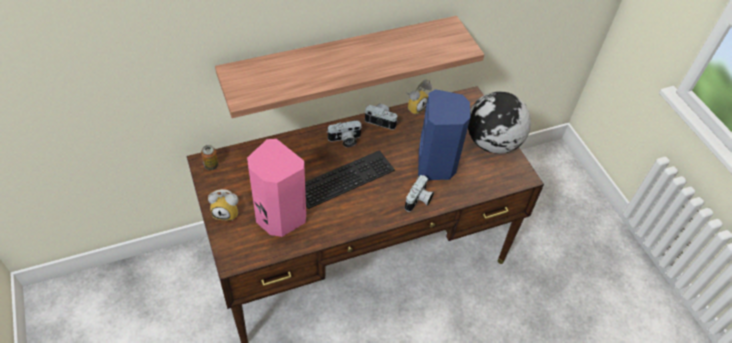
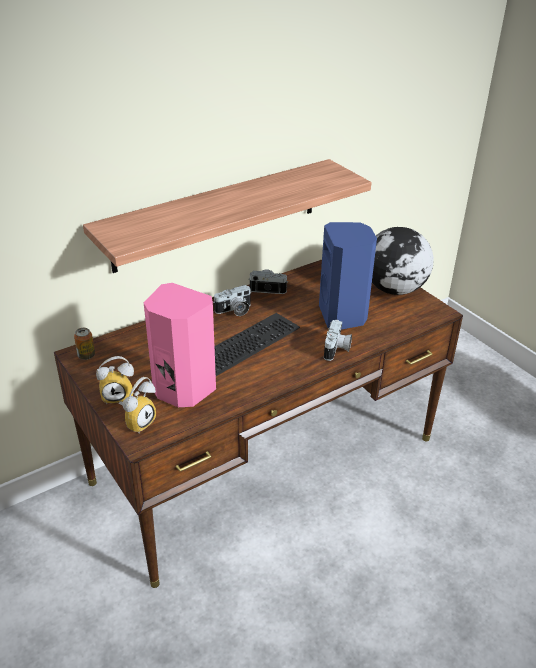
camera: 10 degrees left, 15 degrees down
alarm clock [406,79,432,115] -> alarm clock moved to [119,377,156,434]

